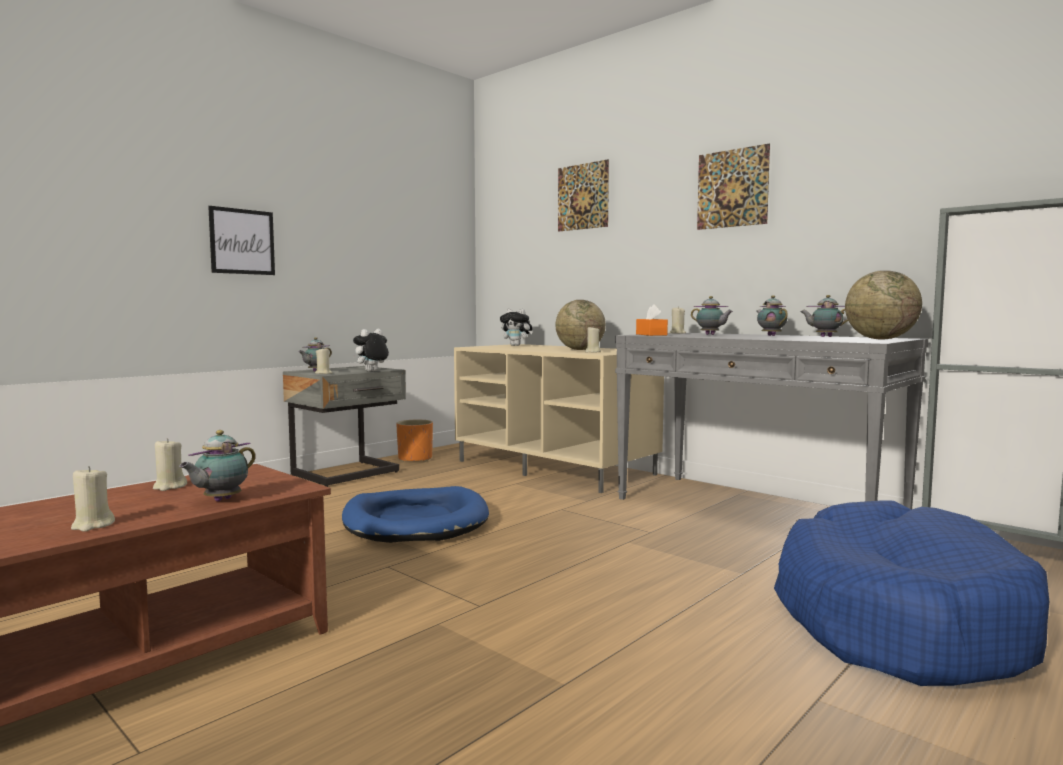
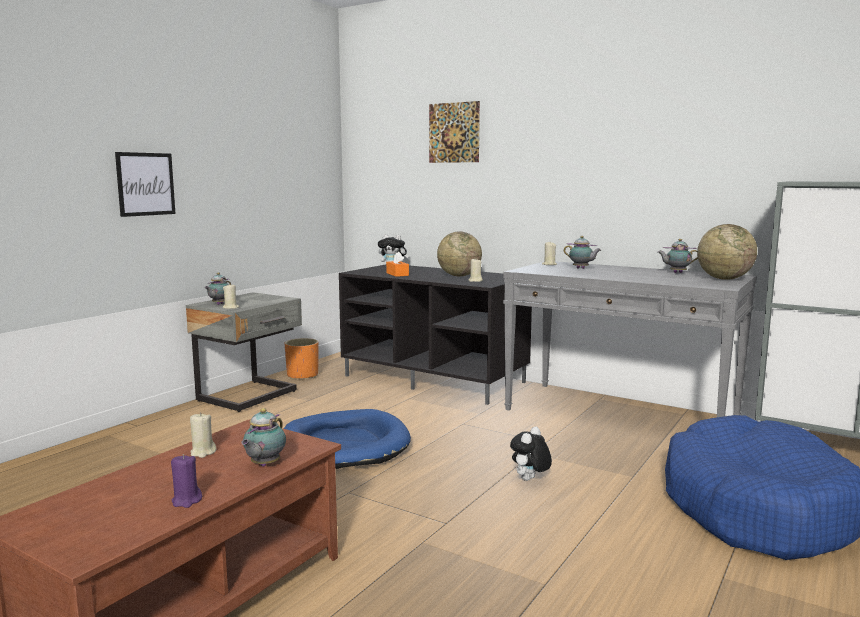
camera: 10 degrees left, 5 degrees up
beige candle [71,466,115,532] -> purple candle [171,454,202,508]
plush toy [352,329,389,372] -> plush toy moved to [510,427,552,481]
beige tv stand [454,344,664,493] -> black tv stand [339,264,532,405]
orange tissue box [636,304,668,336] -> orange tissue box moved to [386,252,409,277]
picture [697,144,770,230] -> none
teapot [756,295,788,336] -> none

